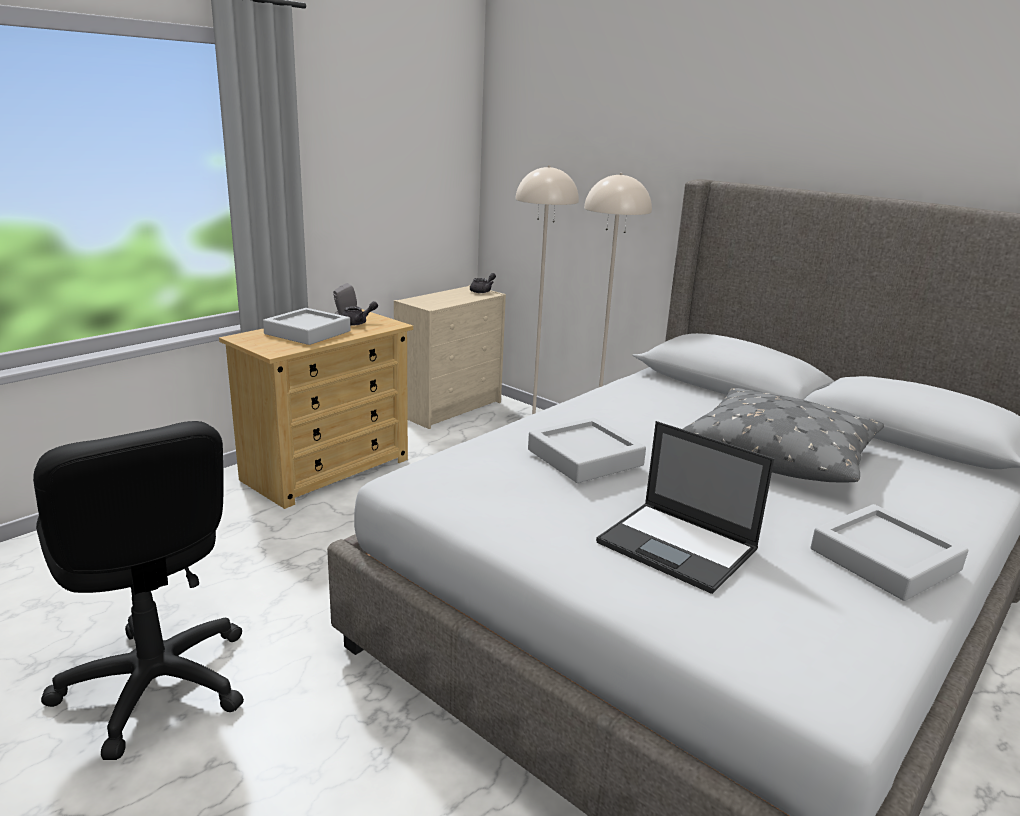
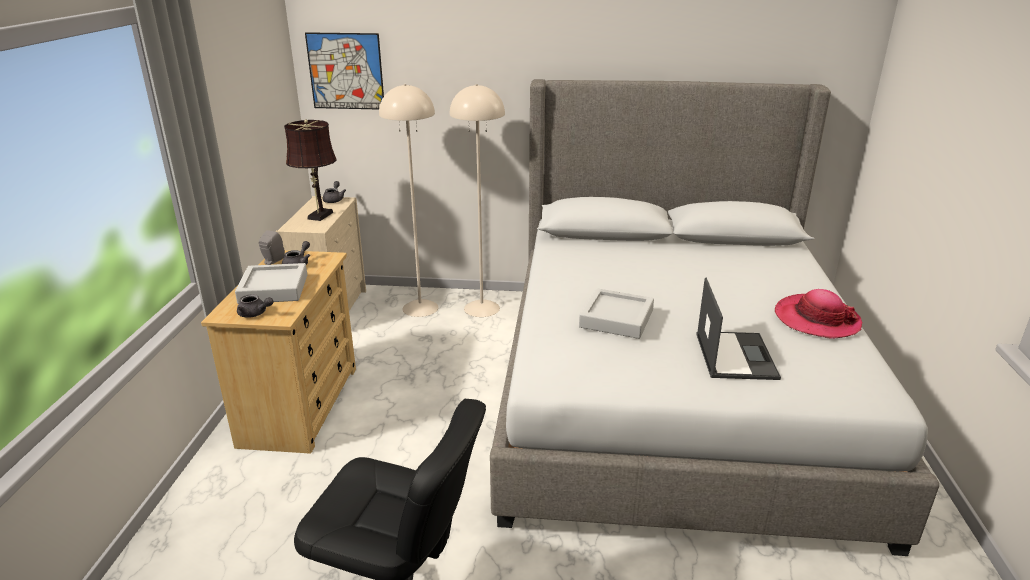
camera: 35 degrees left, 5 degrees up
laptop [596,421,774,594] -> laptop turned 90 degrees counterclockwise [696,278,781,380]
grey pillow [683,388,884,483] -> none
grey tray [811,504,968,601] -> hat [775,289,863,339]
none -> grey teapot [237,294,273,318]
none -> brown table lamp [284,120,337,221]
none -> picture [305,32,384,110]

